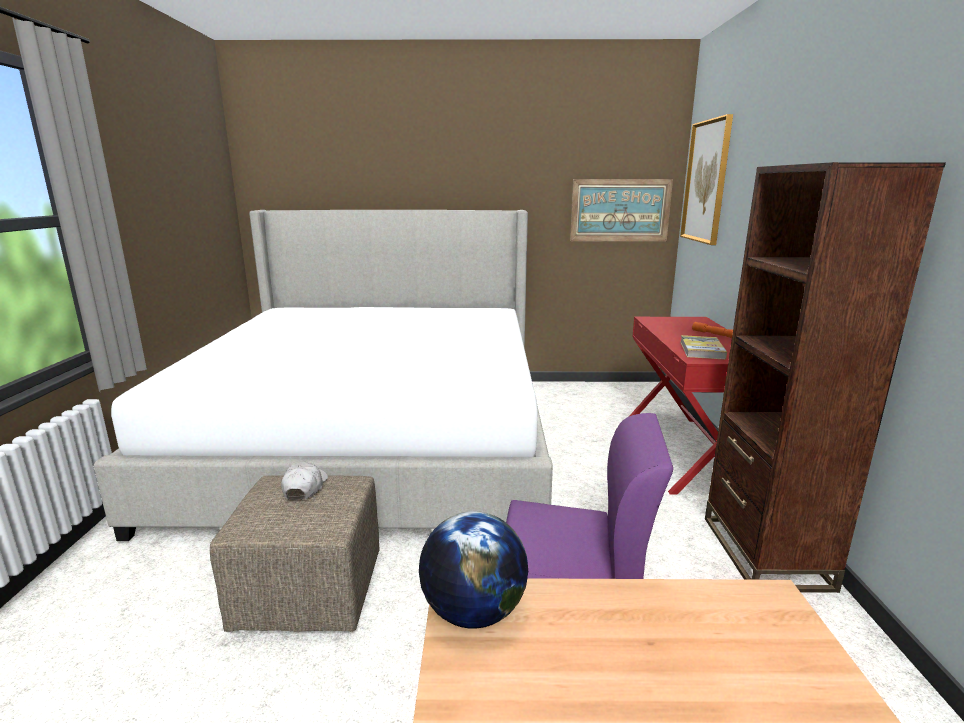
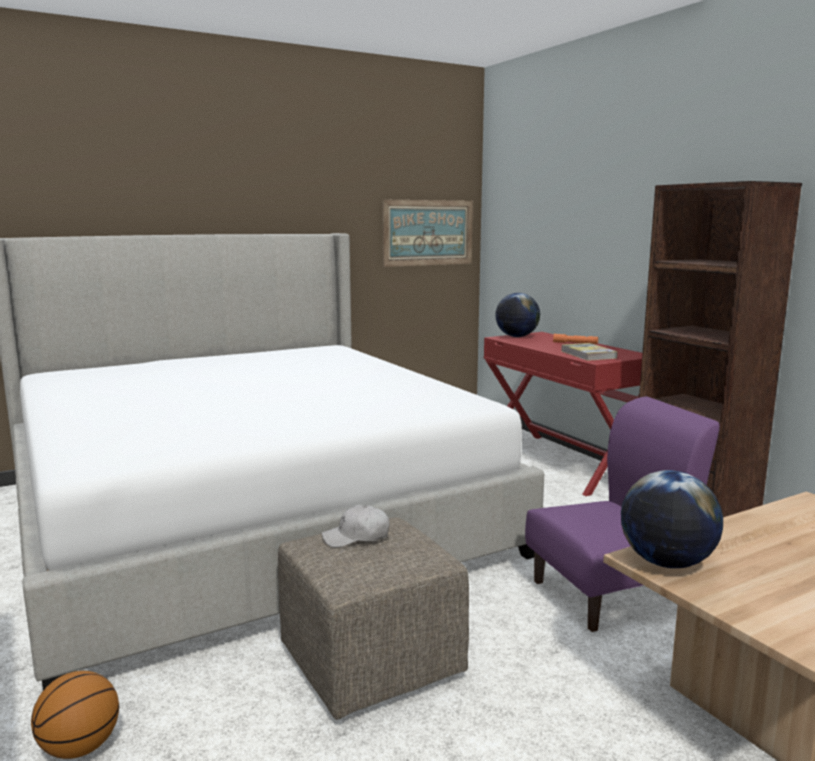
camera: 30 degrees left, 5 degrees down
white cap [281,462,328,500] -> white cap turned 75 degrees counterclockwise [322,505,389,548]
picture [680,114,733,245] -> none
none -> basketball [31,671,119,759]
none -> globe [495,293,540,337]

